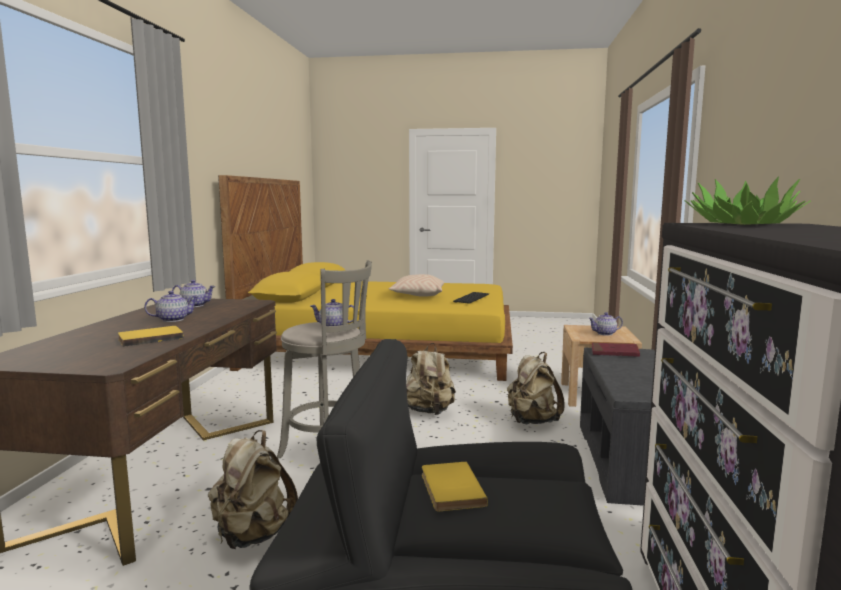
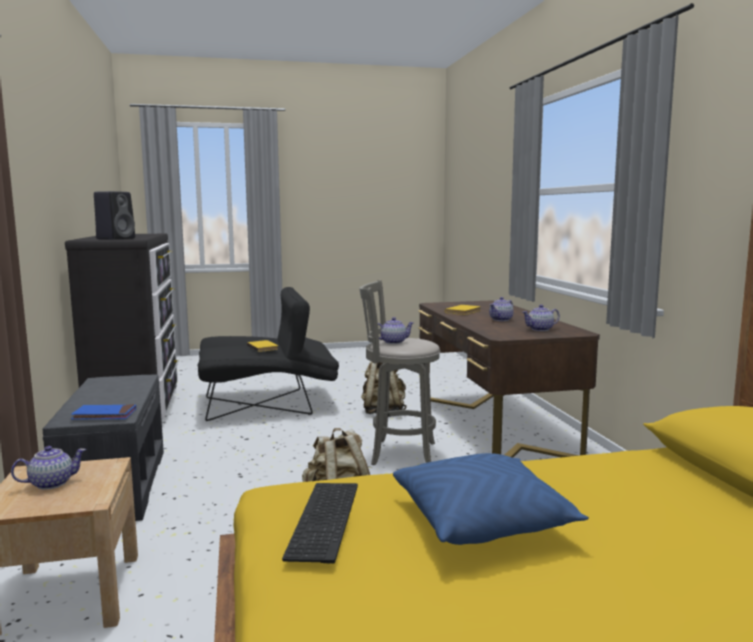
camera: 160 degrees right, 0 degrees up
beige pillow [389,274,444,297] -> blue pillow [393,453,589,545]
beige backpack [507,352,565,424] -> none
red book [592,343,640,357] -> blue book [71,404,136,419]
potted plant [684,177,811,225] -> black speaker [94,191,135,240]

